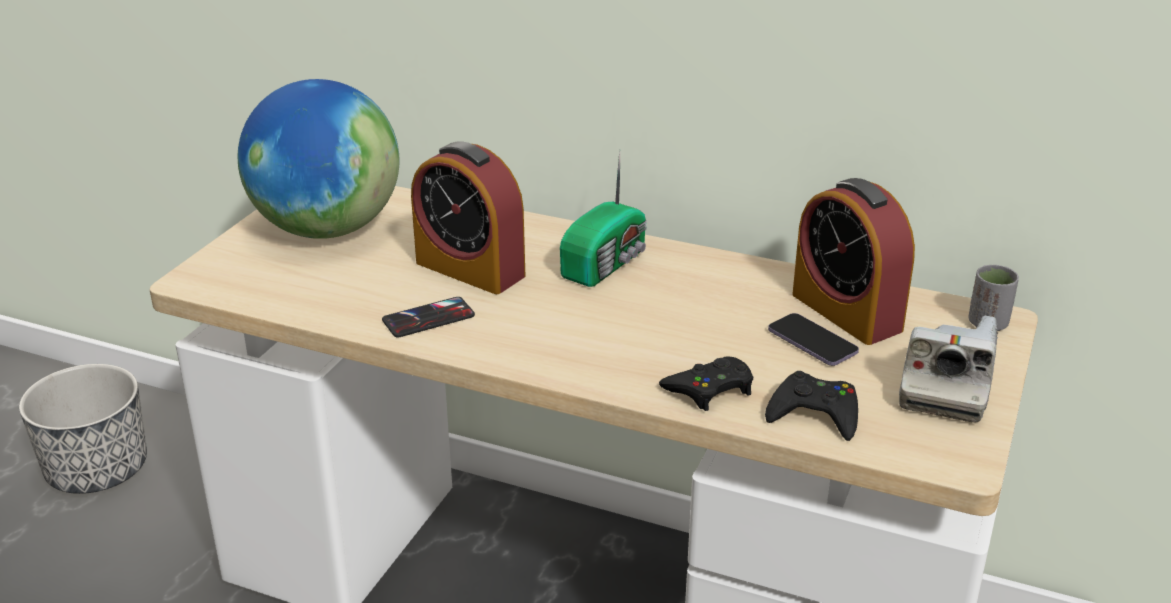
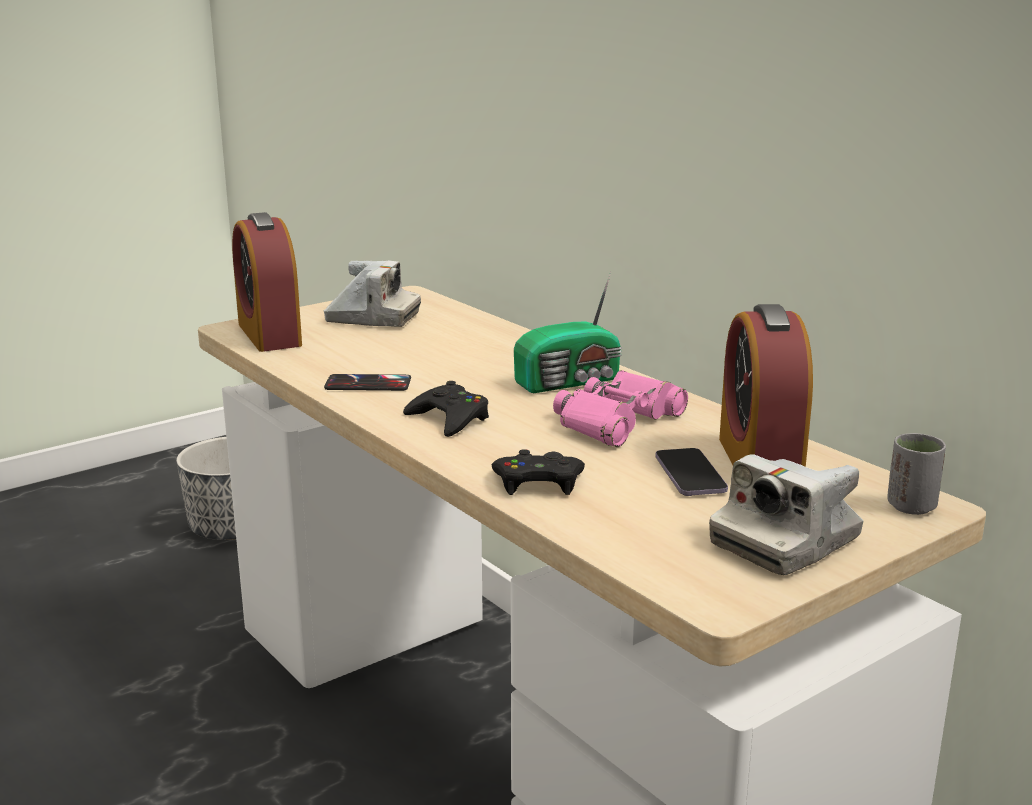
camera: 30 degrees right, 10 degrees down
globe [238,79,399,239] -> camera [324,260,421,327]
alarm clock [411,142,525,294] -> alarm clock moved to [232,212,302,352]
black game controller [765,371,858,441] -> black game controller moved to [403,381,489,437]
none -> pink binoculars [553,370,688,447]

